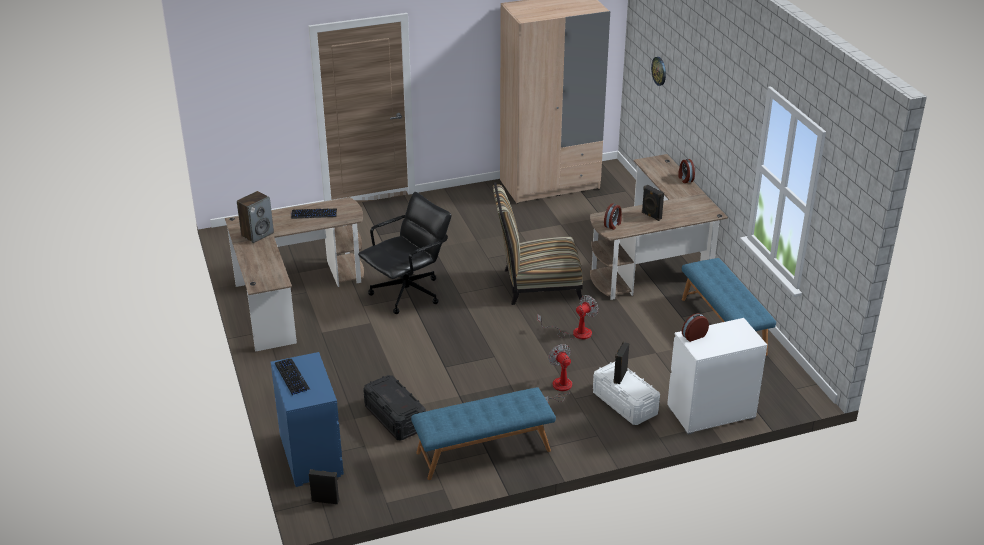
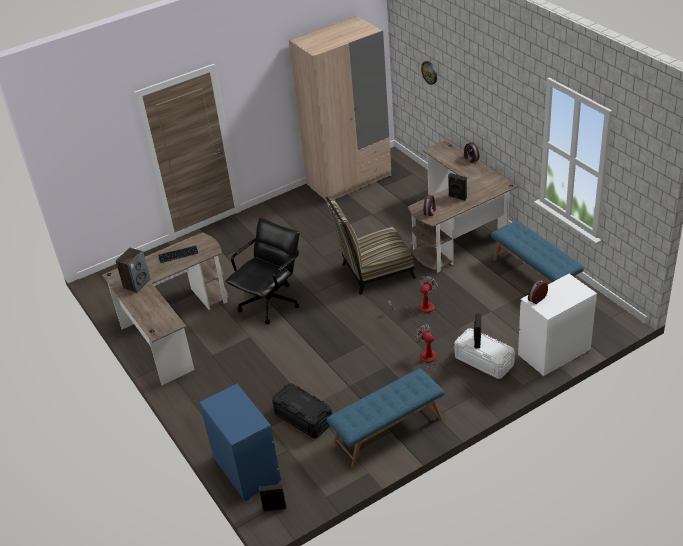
camera: 10 degrees left, 5 degrees up
keyboard [275,358,310,395] -> none

